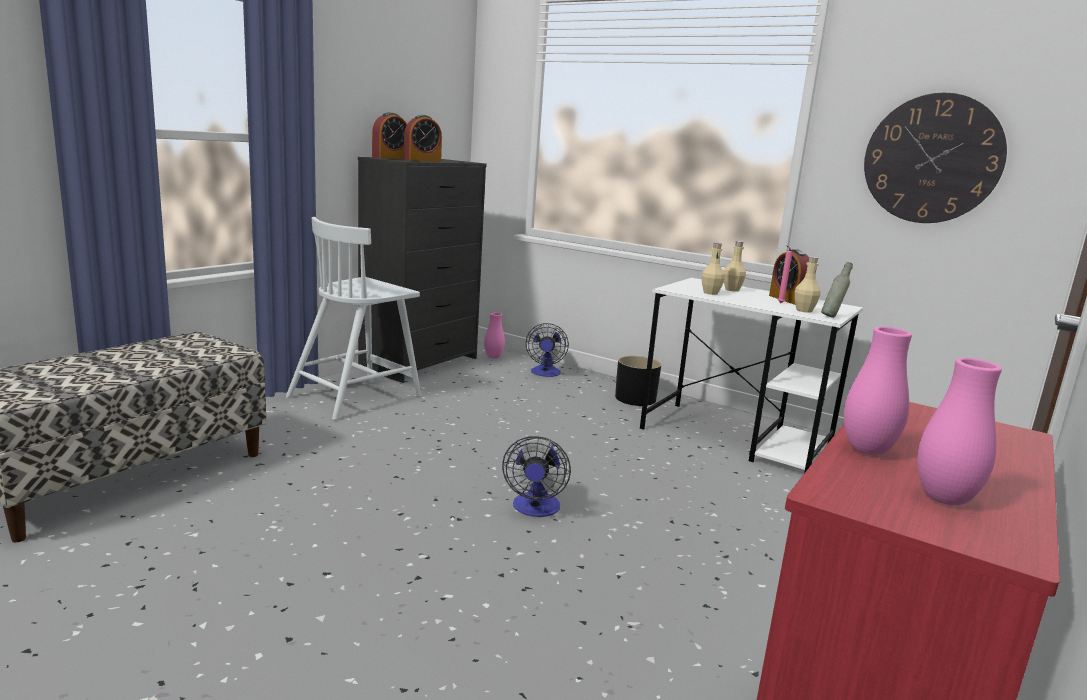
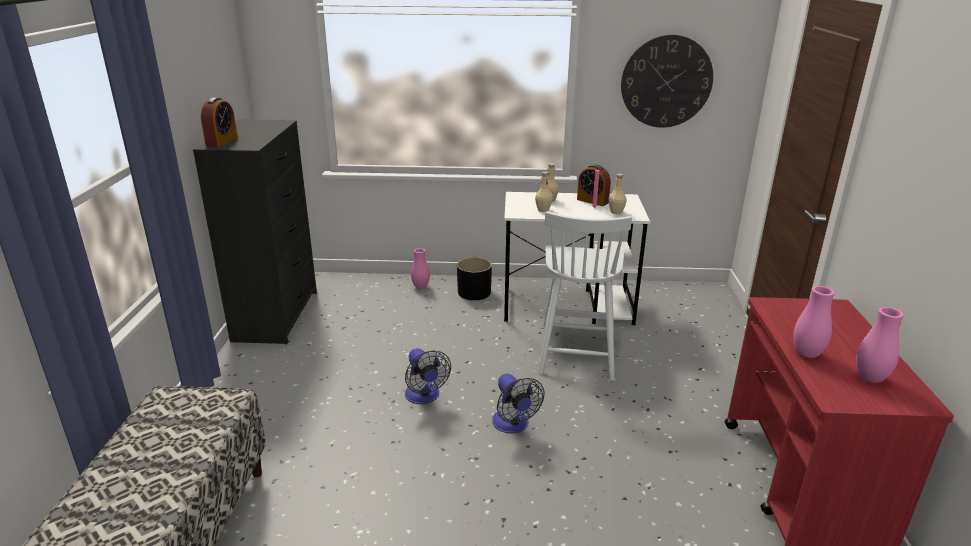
camera: 30 degrees left, 10 degrees up
white chair [286,217,421,420] -> white chair moved to [538,211,632,381]
alarm clock [404,115,442,162] -> none
pink vase [484,313,505,358] -> pink vase moved to [411,248,430,289]
fan [526,323,569,377] -> fan moved to [405,348,451,404]
grey bottle [821,262,853,318] -> none

